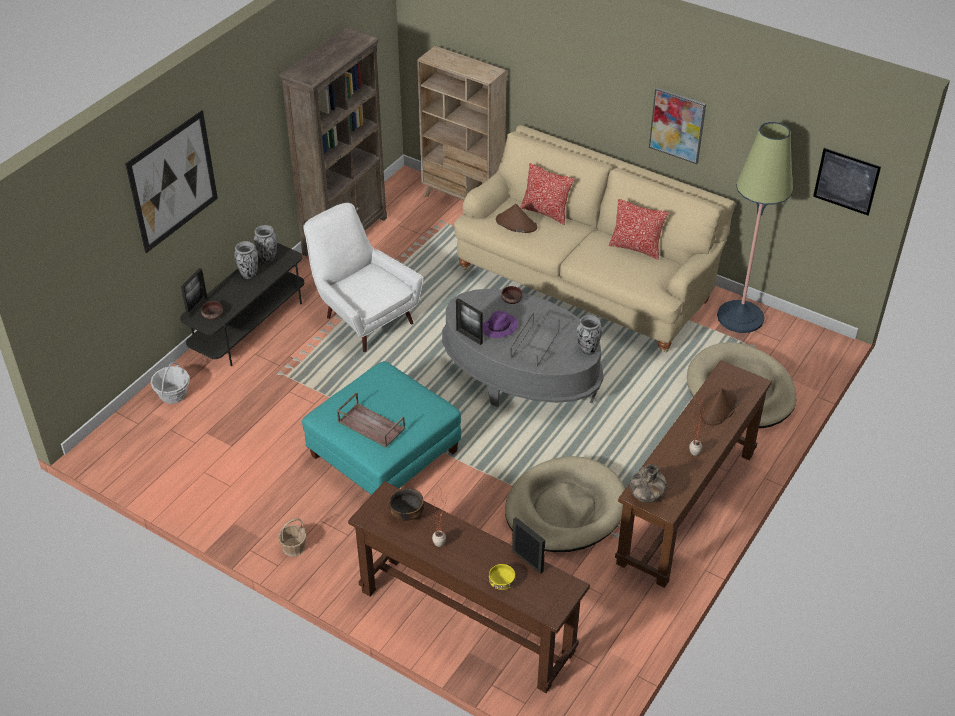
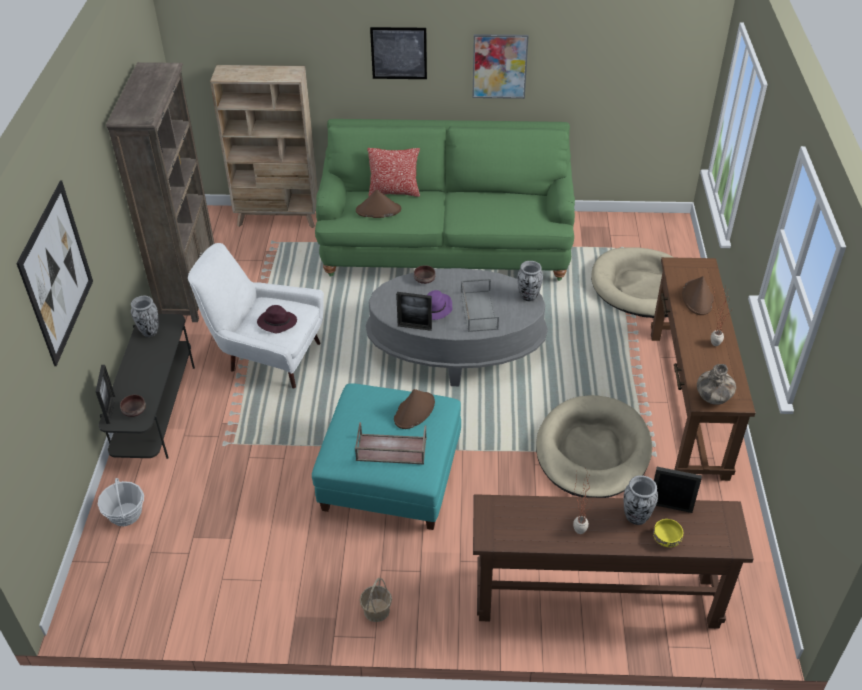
camera: 30 degrees left, 0 degrees up
vase [234,241,258,279] -> vase moved to [624,475,658,525]
bowl [389,488,424,521] -> none
beige sofa [454,125,735,353] -> green sofa [315,119,575,281]
pillow [609,199,669,260] -> none
floor lamp [717,122,793,333] -> none
picture [813,148,881,215] -> picture moved to [370,27,427,79]
none -> purple hat [257,305,297,333]
none -> brown hat [394,389,435,429]

